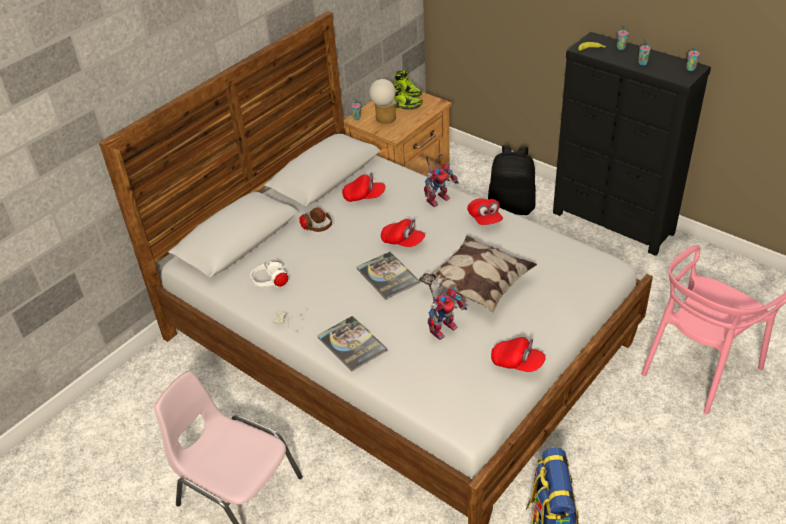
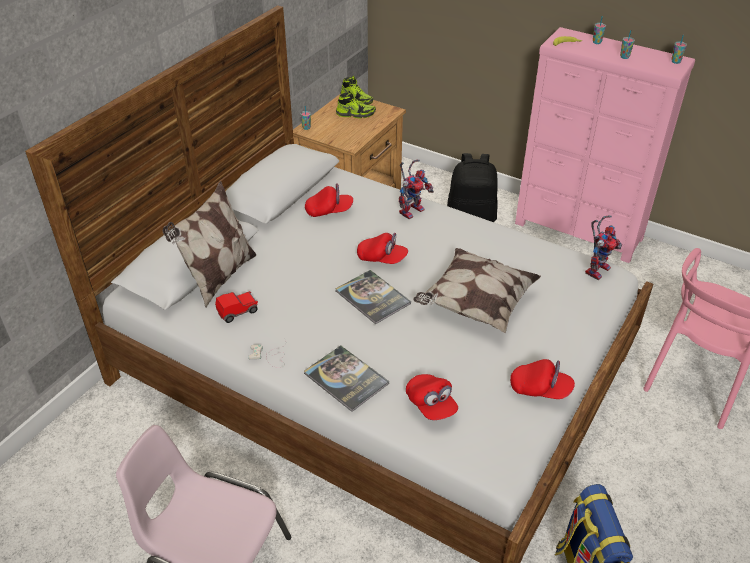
camera: 10 degrees left, 0 degrees up
white headphones [250,261,289,287] -> toy car [215,291,258,323]
brown headphones [299,208,332,232] -> none
table lamp [369,79,396,124] -> none
toy robot [428,278,467,340] -> toy robot moved to [585,215,622,280]
red cap [467,198,503,225] -> red cap moved to [406,374,458,420]
black dresser [553,32,711,256] -> pink dresser [515,27,695,263]
none -> pillow [163,181,256,308]

